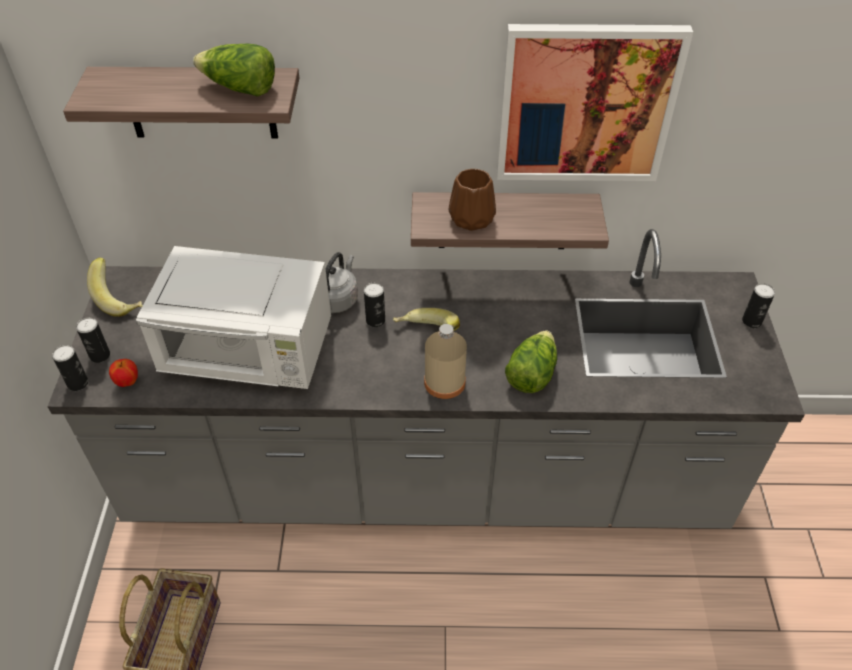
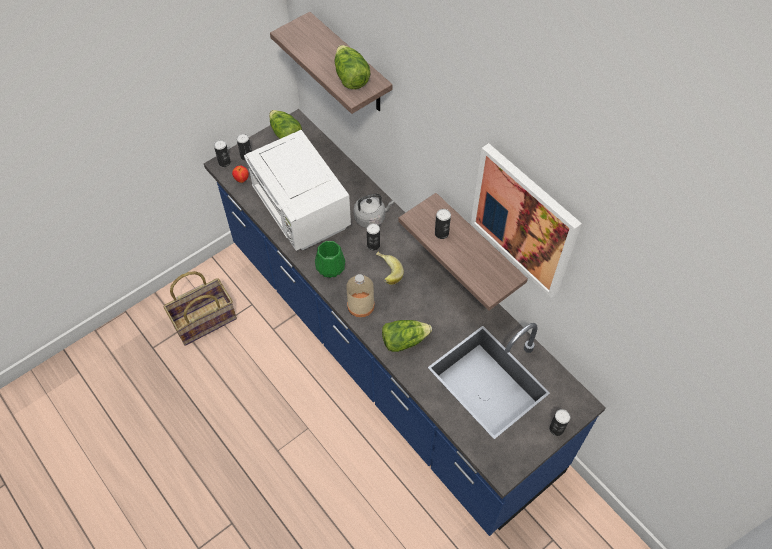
camera: 50 degrees right, 10 degrees up
grey counter [47,229,805,528] -> blue counter [204,109,606,536]
banana [87,257,142,317] -> lettuce [269,110,302,139]
brown vase [448,169,496,231] -> can [435,209,451,239]
none -> green vase [315,241,345,278]

